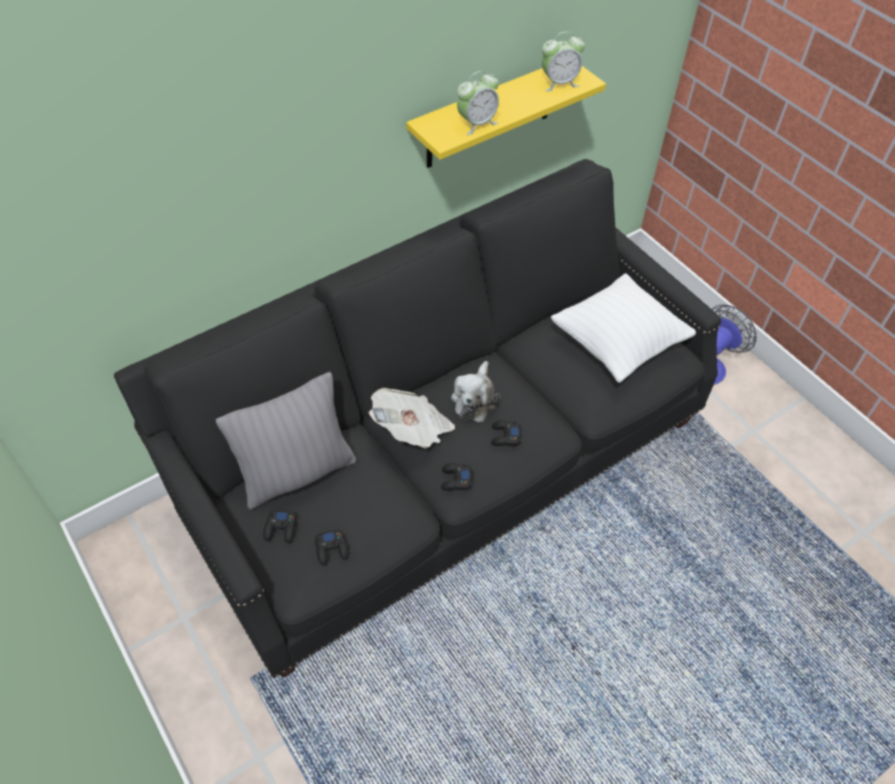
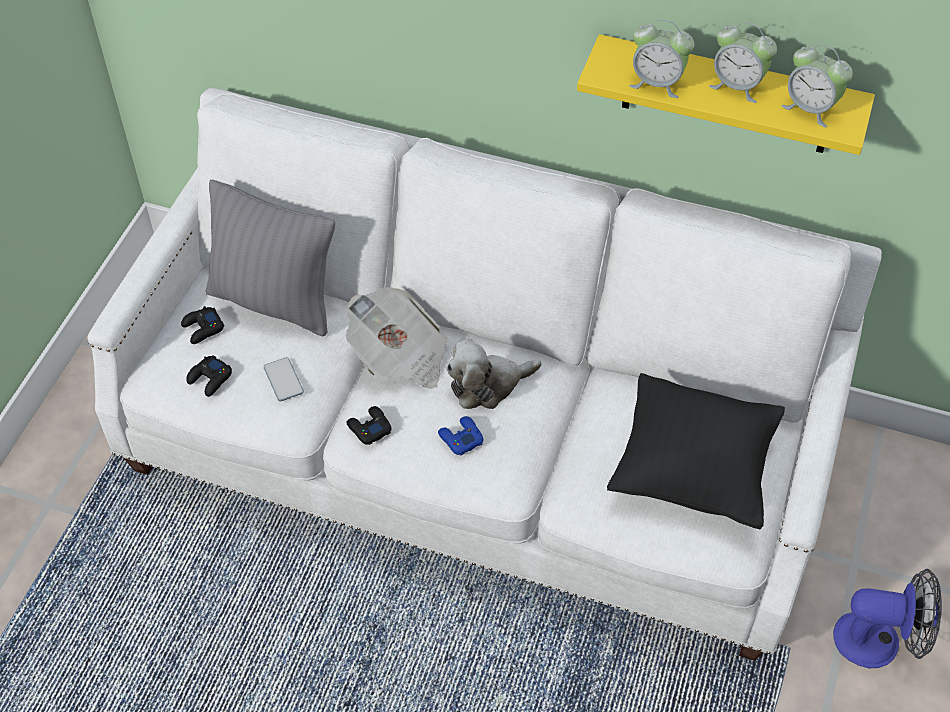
camera: 55 degrees right, 0 degrees up
black sofa [114,159,721,678] -> white sofa [87,88,882,661]
black game controller [491,420,522,446] -> blue game controller [438,416,483,455]
white pillow [551,273,696,383] -> black pillow [607,373,785,529]
none -> phone [264,357,304,402]
none -> alarm clock [709,22,777,103]

